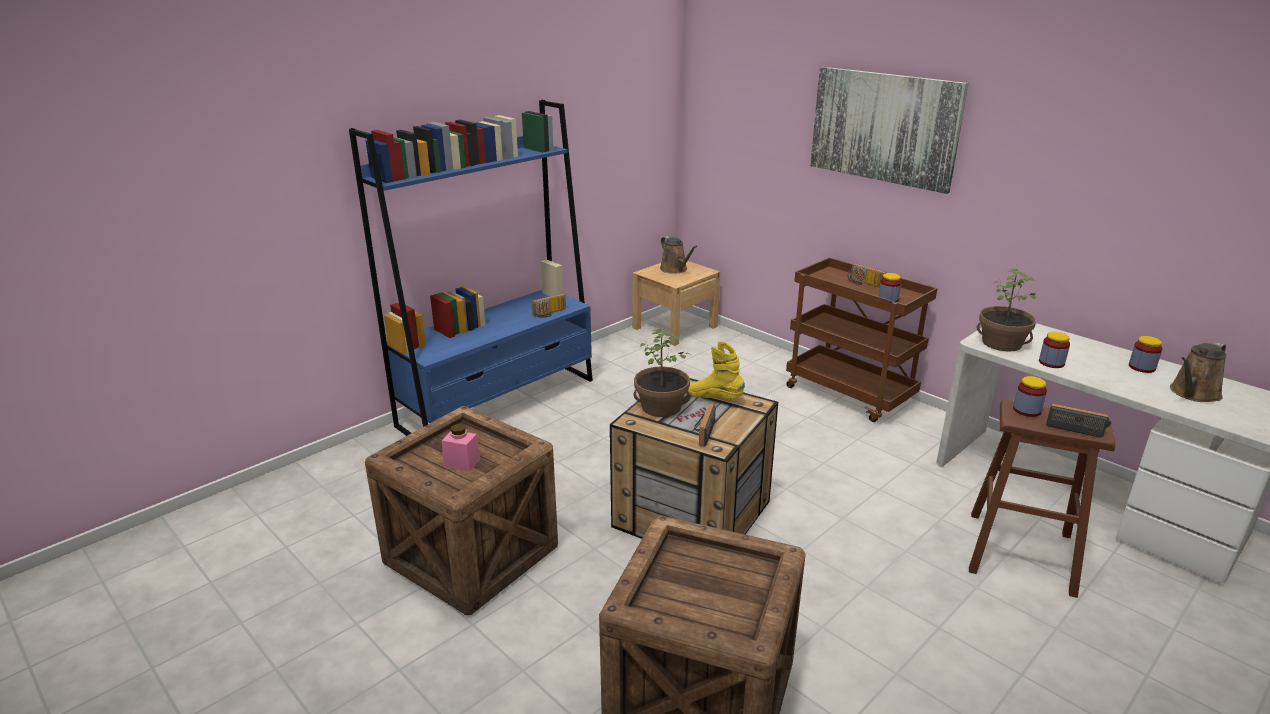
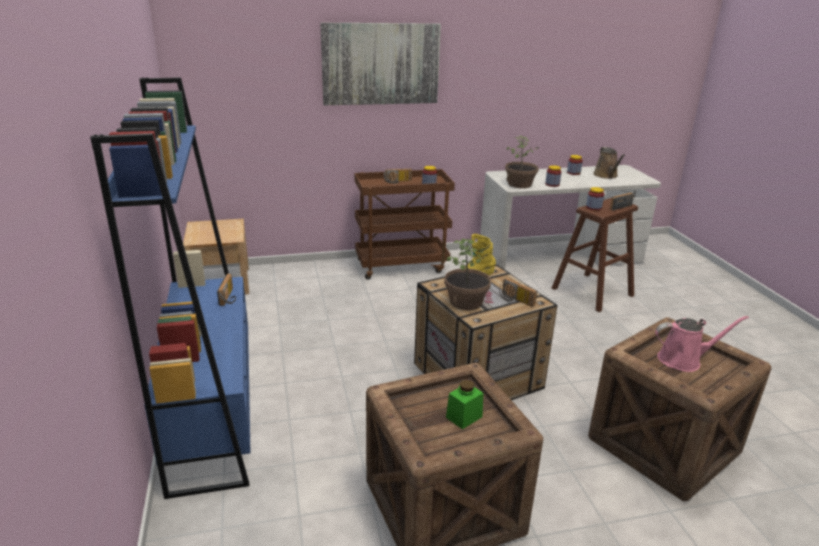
camera: 60 degrees left, 0 degrees up
pink jar [442,424,480,472] -> green jar [446,380,483,429]
brown watering can [660,236,698,274] -> none
none -> pink watering can [655,316,749,372]

